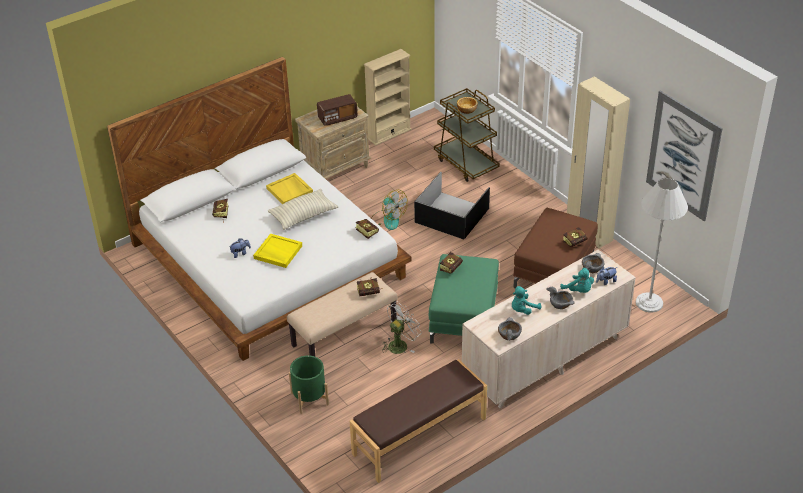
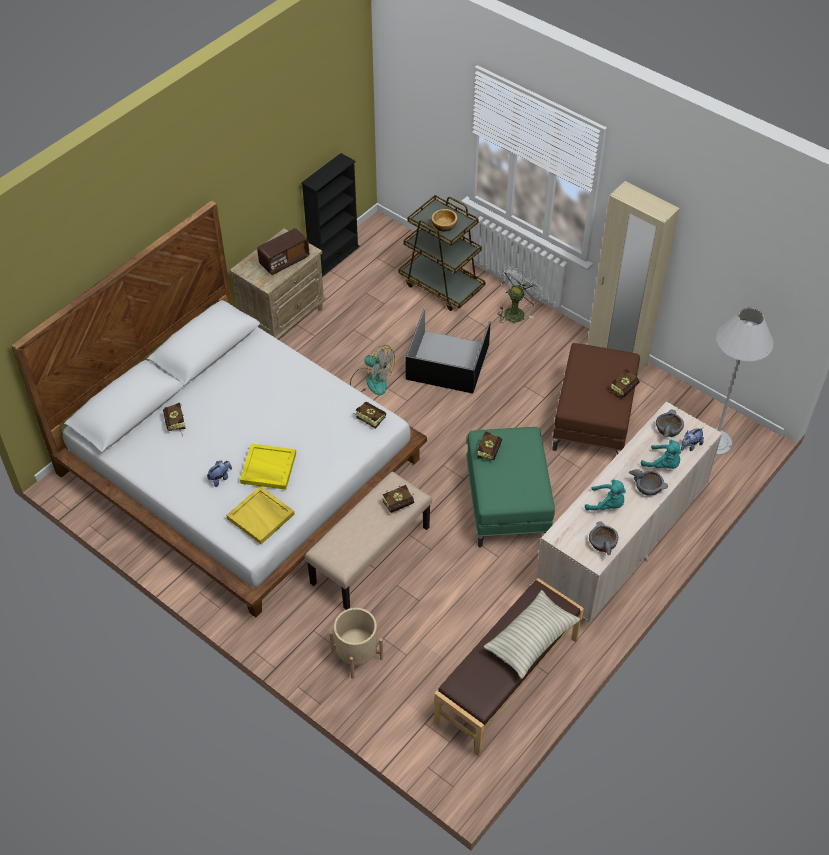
camera: 15 degrees left, 10 degrees up
yellow tray [266,173,313,204] -> yellow tray moved to [226,486,295,544]
pillow [268,189,338,230] -> pillow moved to [483,590,580,679]
green planter [289,355,329,414] -> beige planter [329,608,383,679]
beige bookcase [364,49,411,145] -> black bookcase [301,153,359,277]
white fan [382,301,422,354] -> white fan moved to [497,267,543,323]
turquoise plush toy [512,286,541,315] -> turquoise plush toy turned 105 degrees counterclockwise [585,479,626,510]
picture [646,90,723,221] -> none

